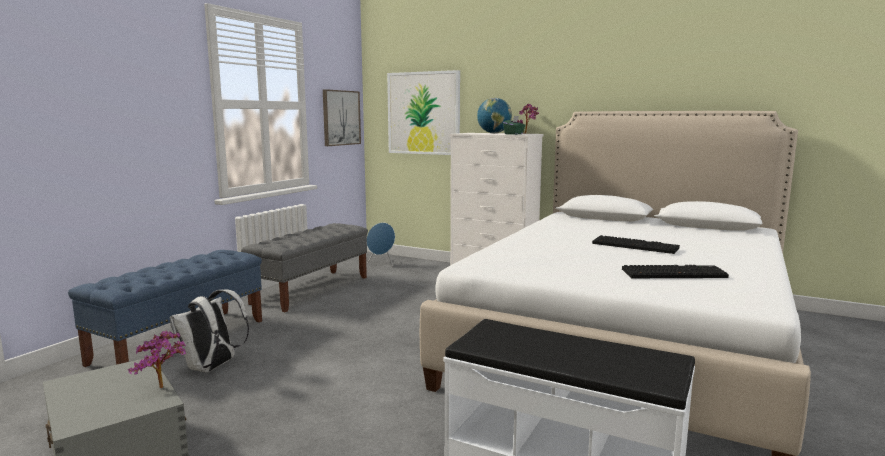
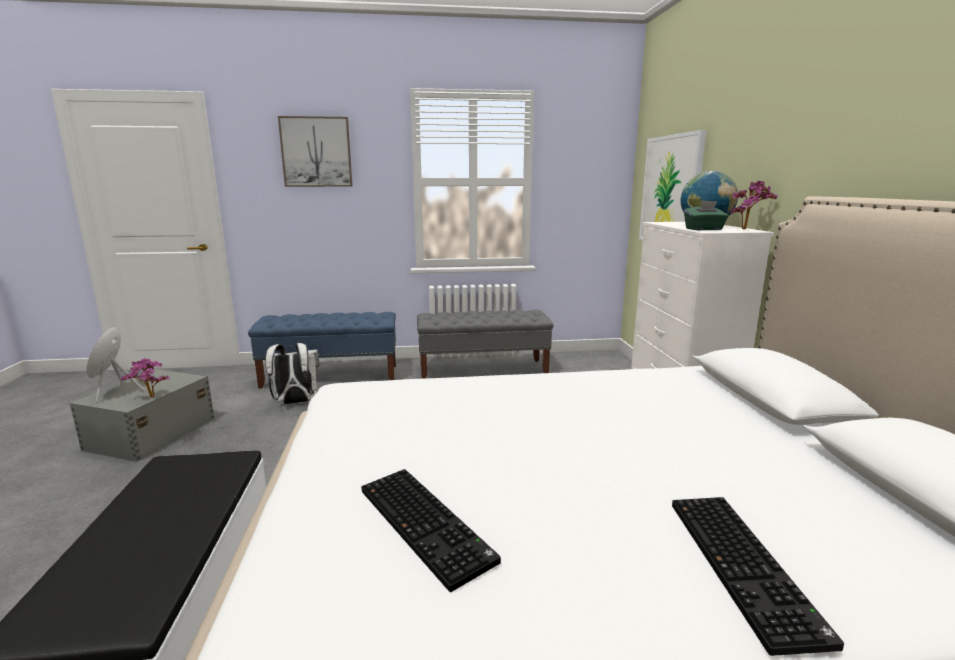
camera: 55 degrees right, 5 degrees up
picture [323,89,361,146] -> picture moved to [278,116,352,187]
blue speaker [367,223,395,266] -> blue speaker moved to [86,326,145,403]
keyboard [592,235,680,254] -> keyboard moved to [672,497,844,656]

